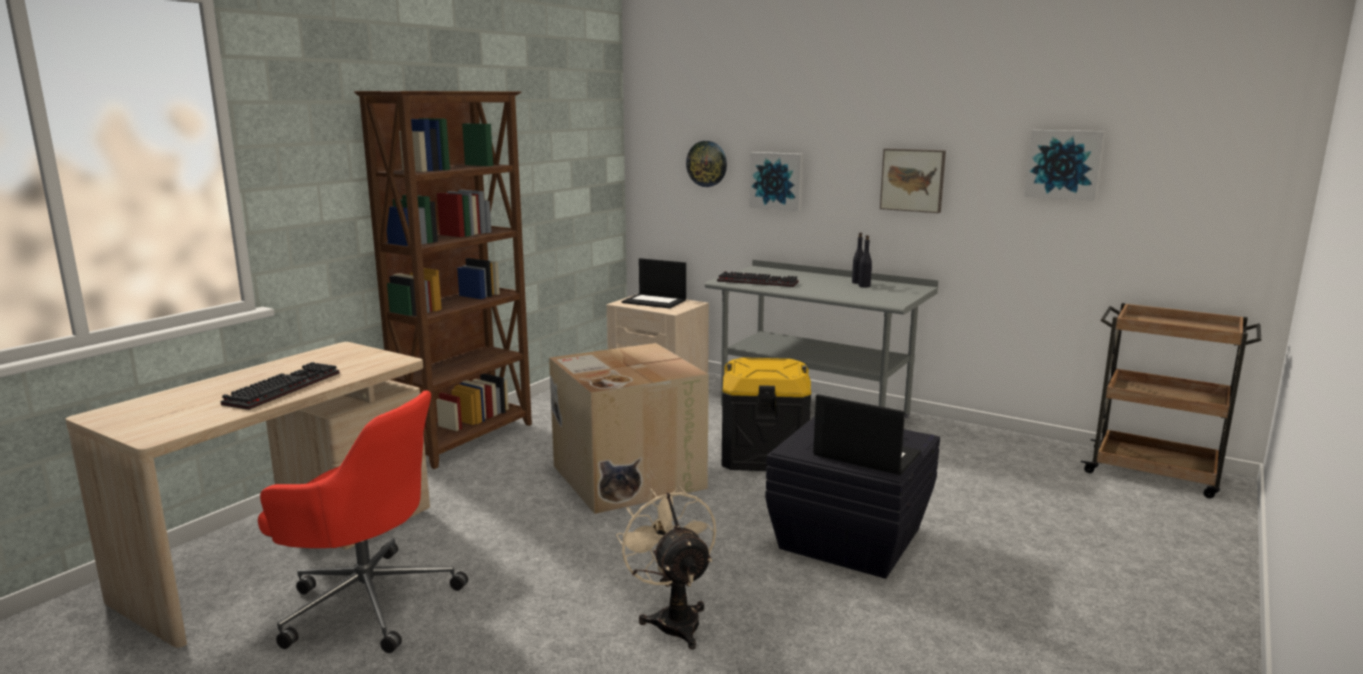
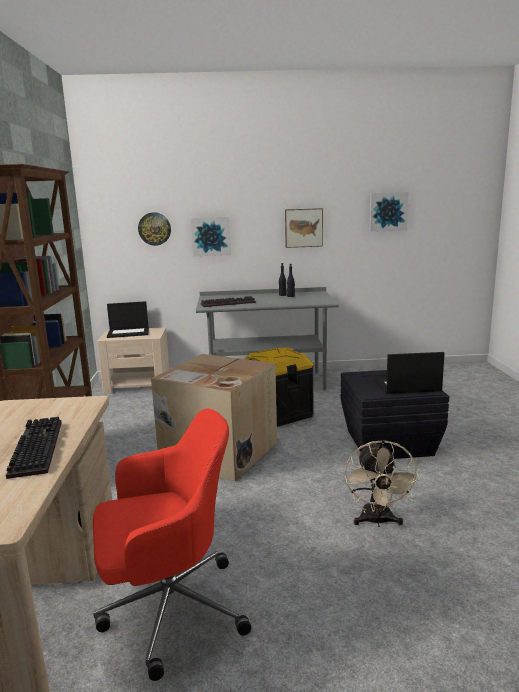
camera: 35 degrees left, 0 degrees up
beige fan [616,485,716,649] -> beige fan turned 120 degrees counterclockwise [345,440,420,527]
brown cart [1081,303,1261,498] -> none

